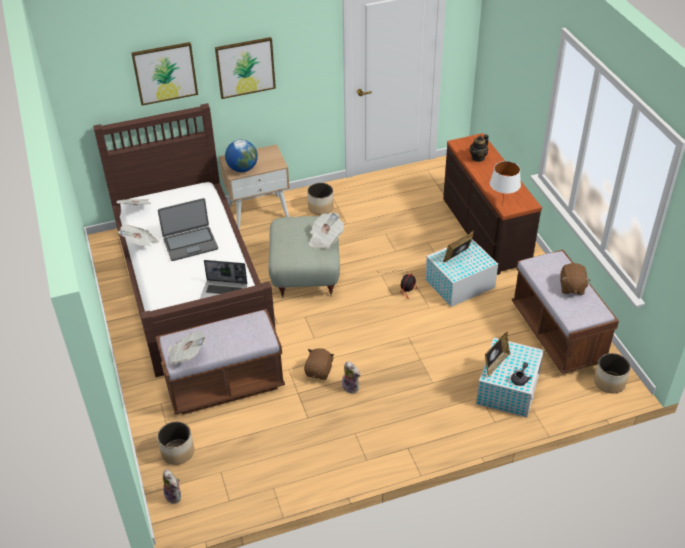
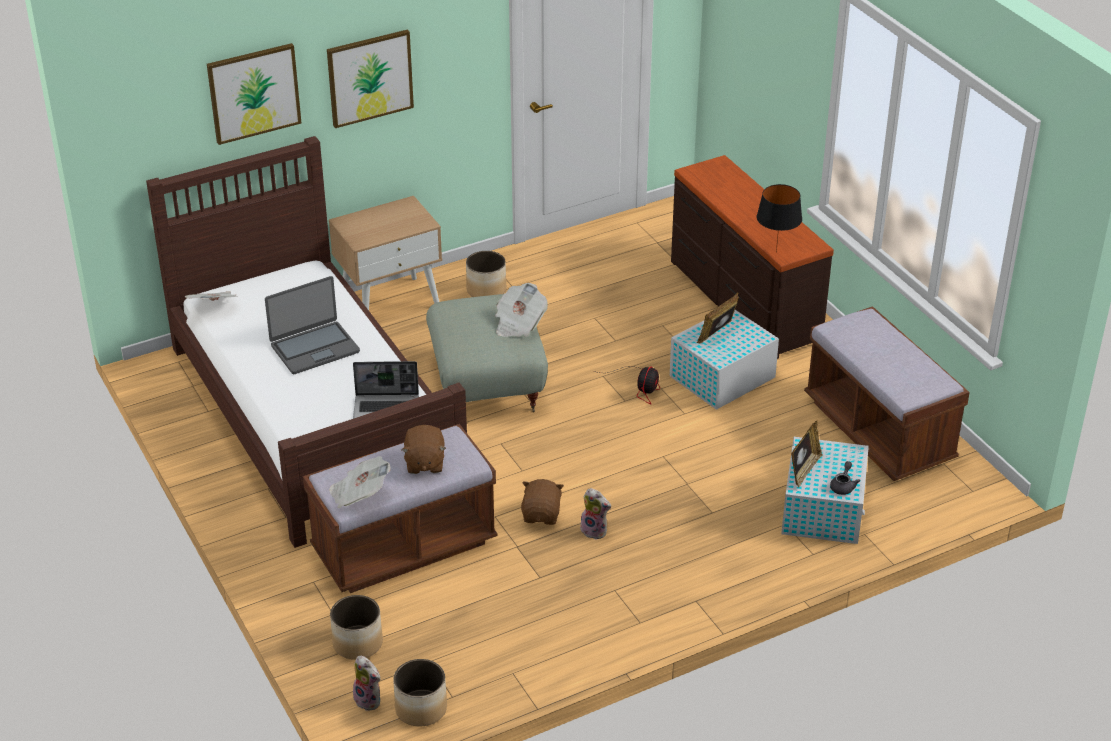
camera: 10 degrees left, 5 degrees down
newspaper [118,225,159,246] -> none
globe [225,140,258,172] -> none
teapot [470,134,489,162] -> none
white table lamp [490,161,521,206] -> black table lamp [757,184,802,252]
brown plush toy [560,263,591,295] -> brown plush toy moved to [402,425,446,474]
planter [594,353,630,394] -> planter moved to [393,659,447,727]

